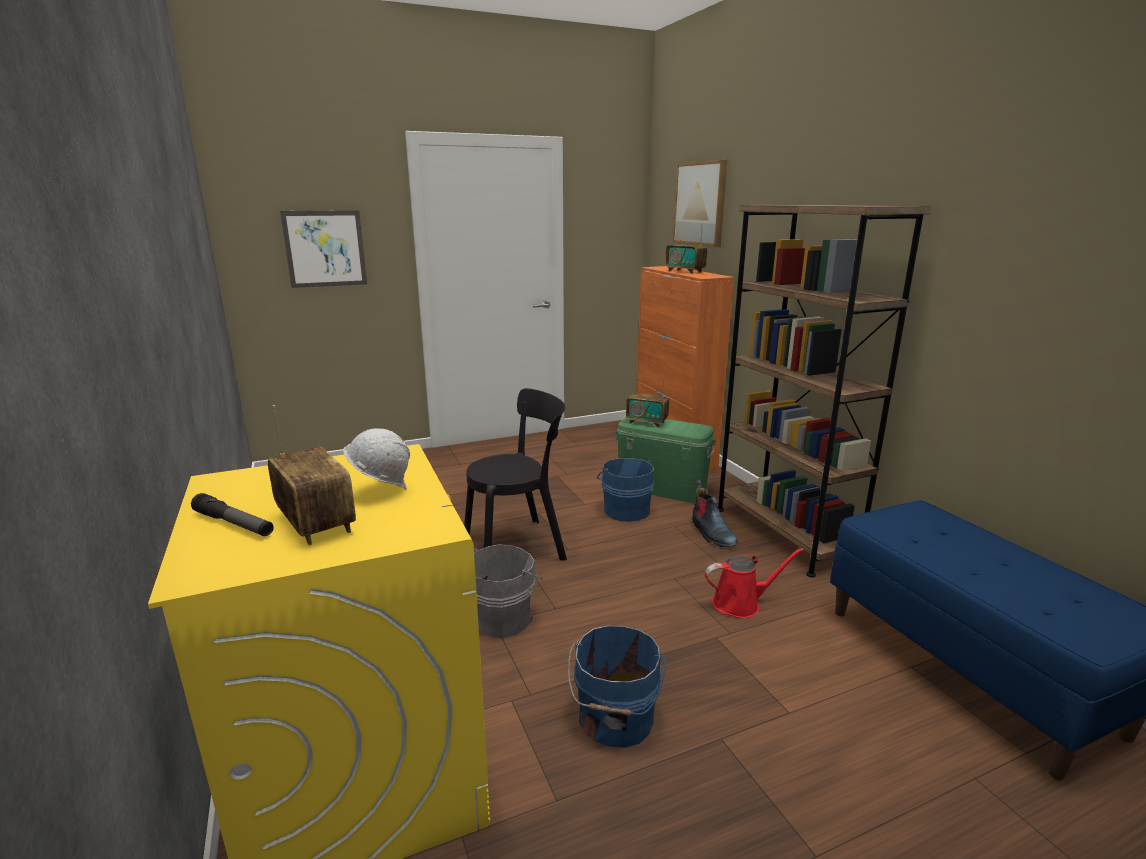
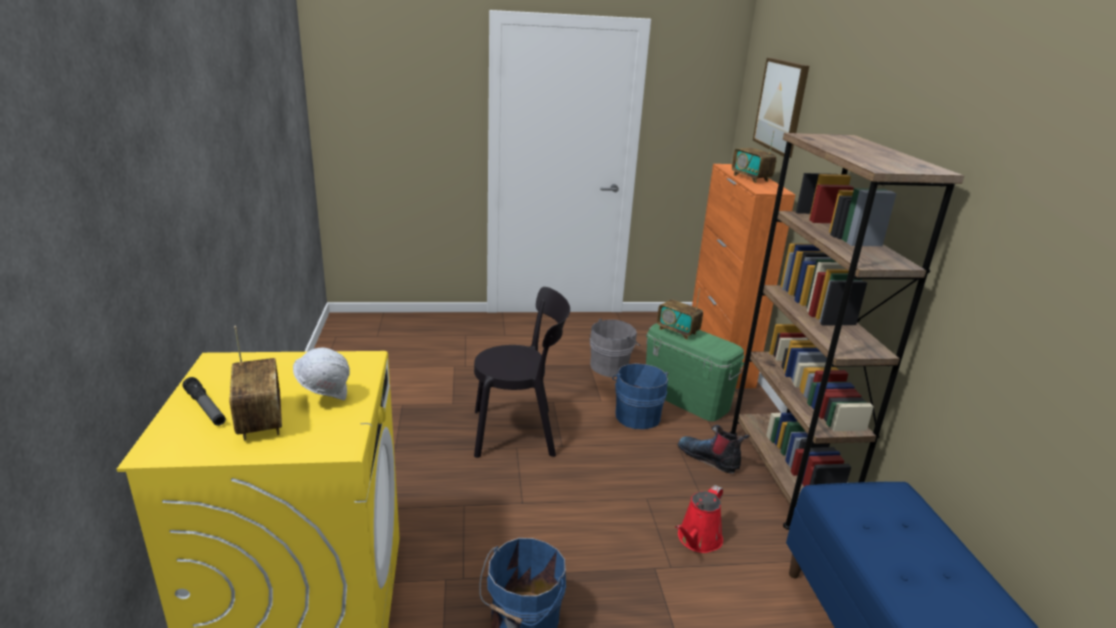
camera: 15 degrees right, 5 degrees up
picture [280,210,367,288] -> none
grey bucket [474,544,542,638] -> grey bucket moved to [590,319,640,377]
boot [692,479,738,547] -> boot turned 135 degrees clockwise [678,425,750,474]
red watering can [705,548,804,618] -> red watering can turned 120 degrees clockwise [675,485,723,553]

